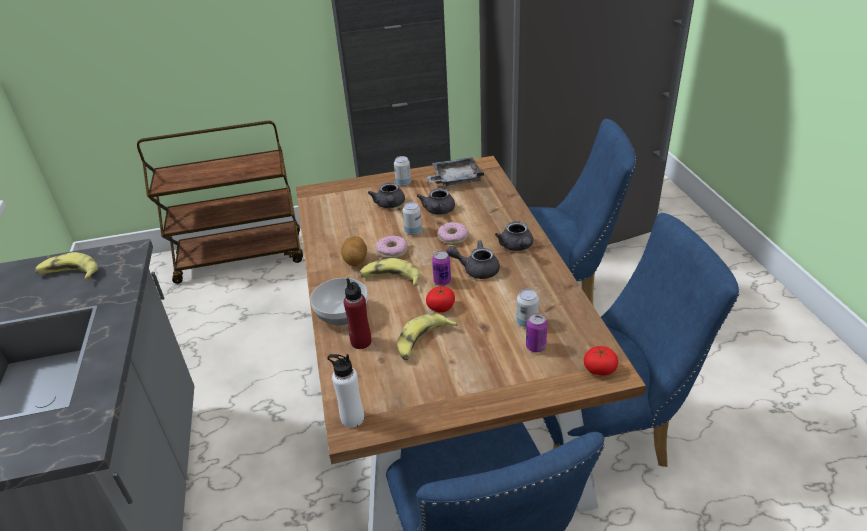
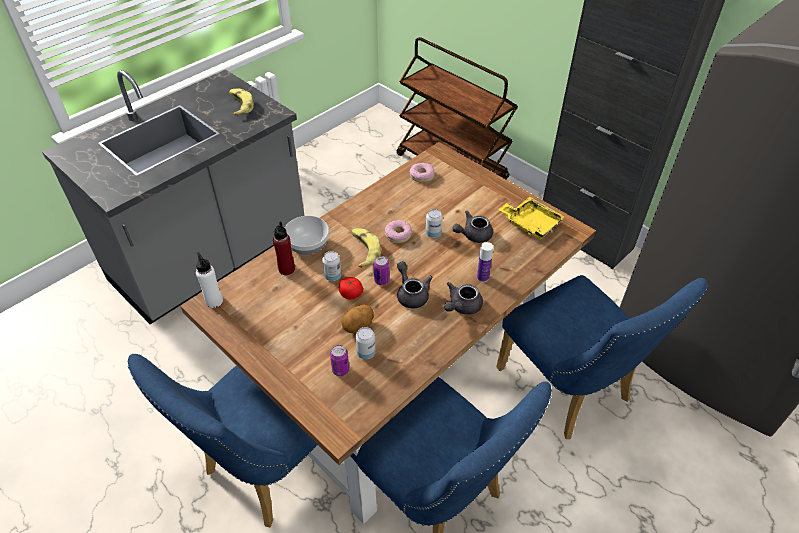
camera: 55 degrees right, 10 degrees up
potato [341,236,367,266] -> potato moved to [342,305,374,333]
grey teapot [368,182,405,208] -> none
can [394,156,411,186] -> can moved to [322,251,341,281]
banana [397,314,457,360] -> none
grey tray [426,157,484,186] -> yellow tray [498,197,565,240]
donut [437,222,469,245] -> donut moved to [409,163,434,183]
tomato [584,346,618,376] -> none
none -> bottle [477,242,493,282]

